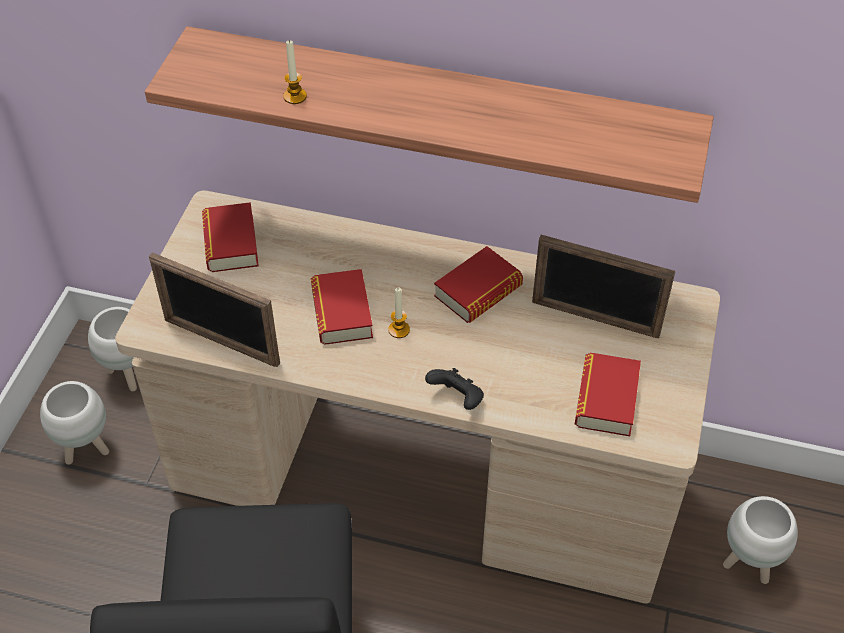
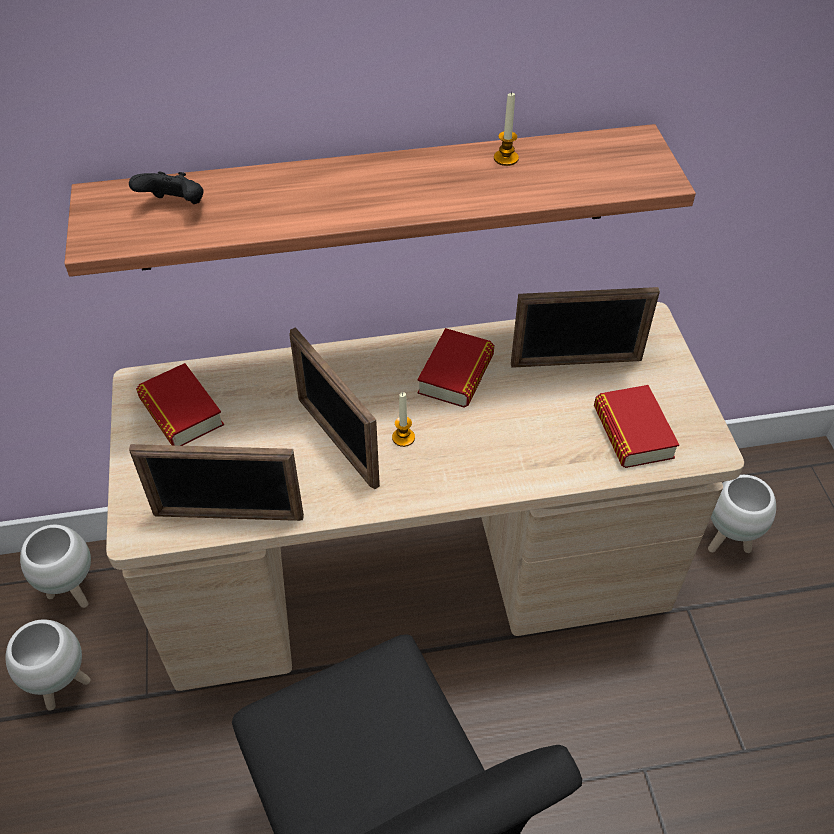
camera: 25 degrees left, 0 degrees up
candle [283,40,307,104] -> candle moved to [494,92,519,166]
book [311,269,373,345] -> picture frame [289,327,380,490]
black game controller [425,368,484,410] -> black game controller moved to [129,171,204,204]

